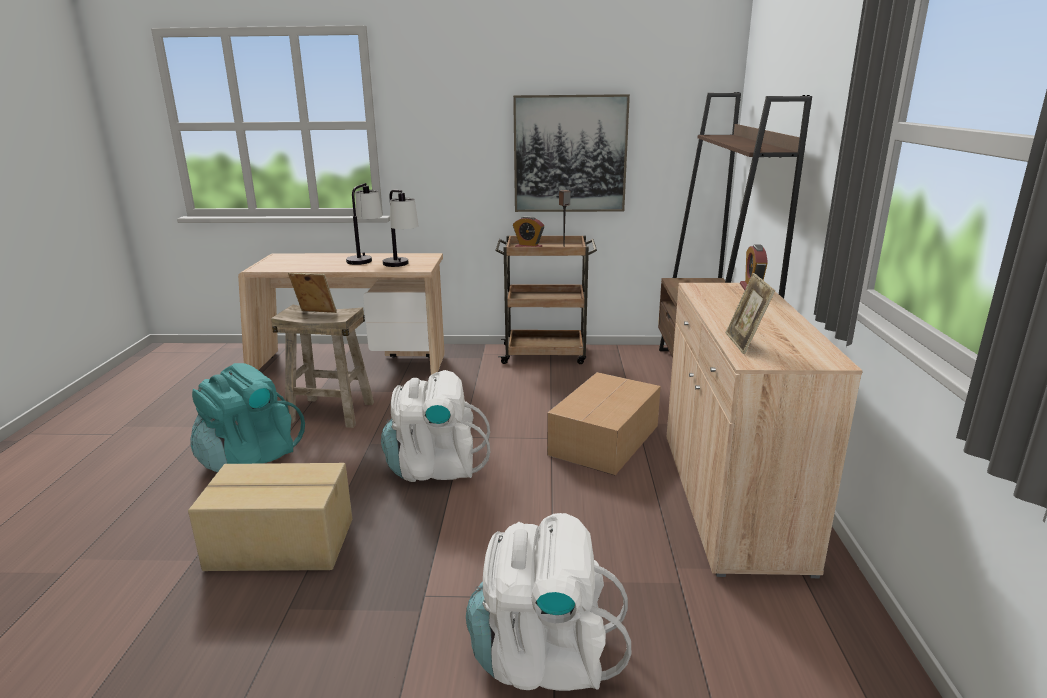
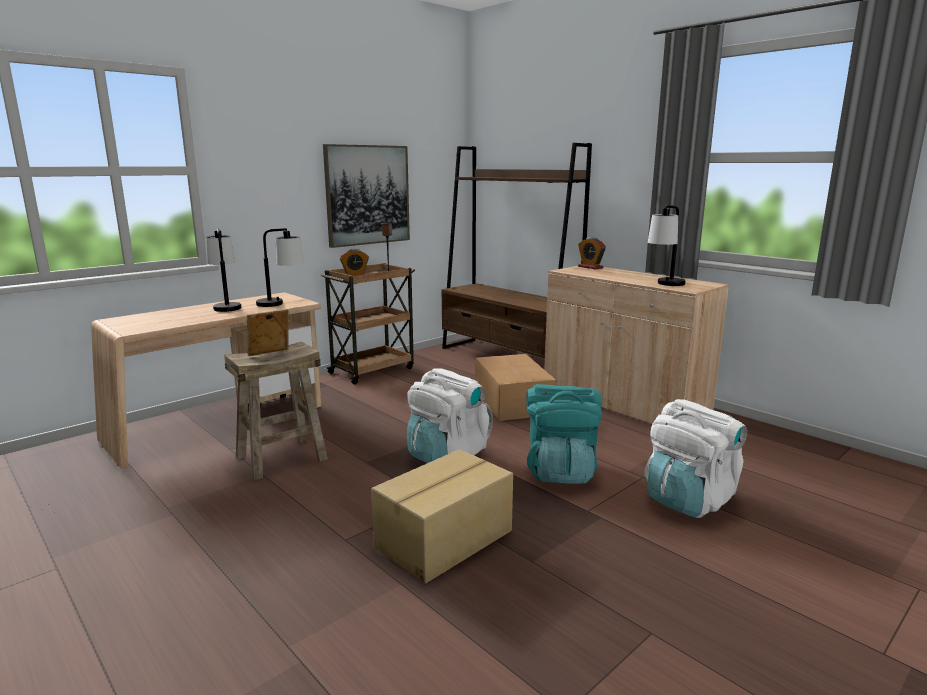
camera: 45 degrees left, 5 degrees down
turquoise backpack [190,363,305,472] -> turquoise backpack moved to [526,384,602,484]
picture frame [726,273,775,354] -> table lamp [648,205,686,286]

